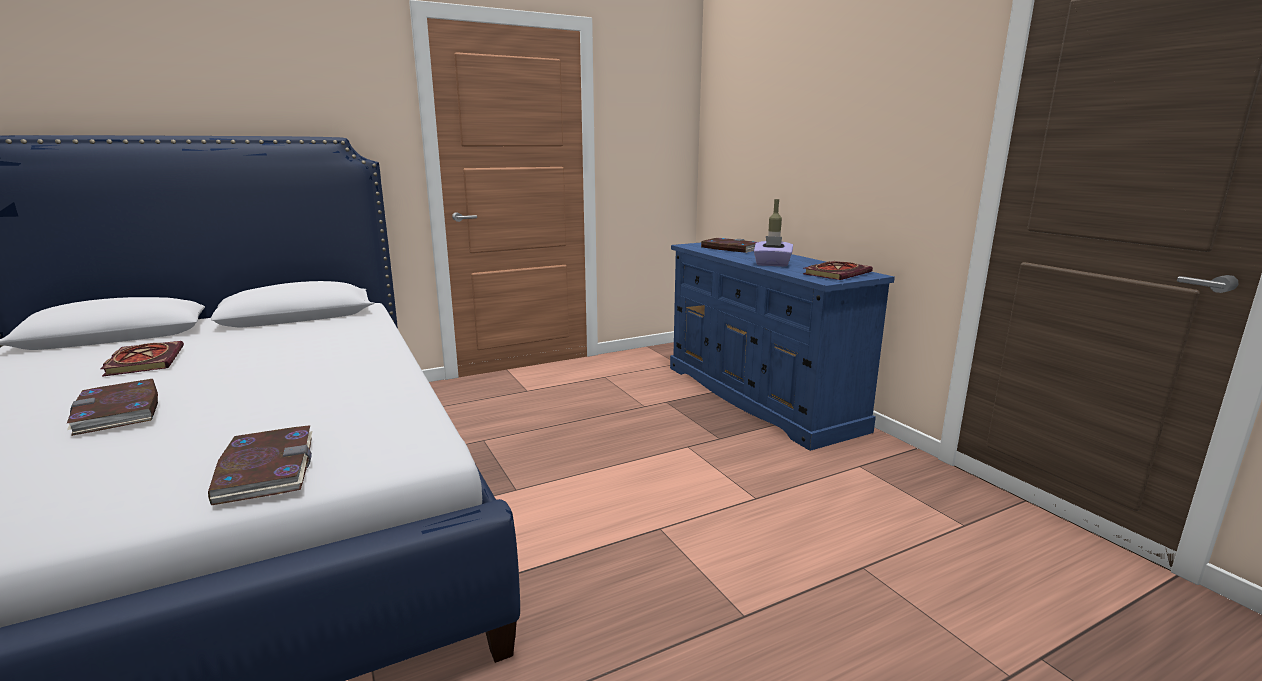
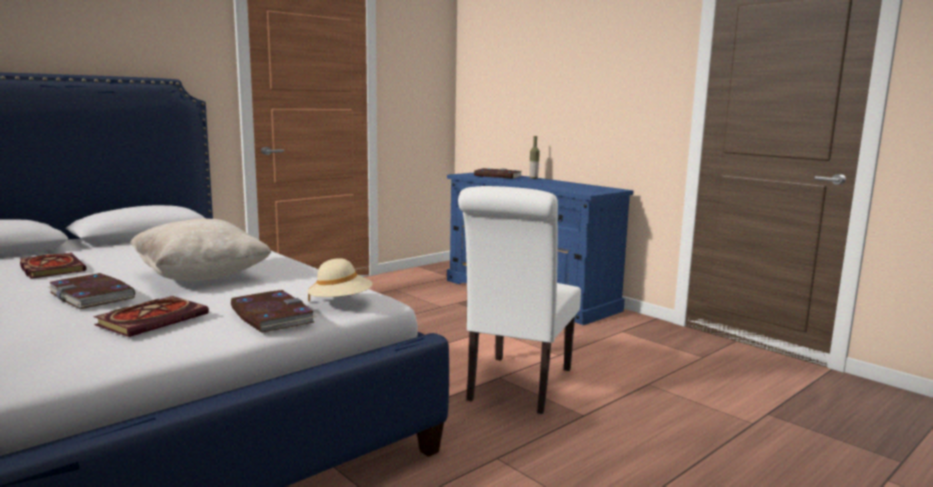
camera: 15 degrees left, 5 degrees down
purple tissue box [754,236,793,267] -> none
book [803,261,873,280] -> book moved to [93,296,209,337]
none -> beige pillow [130,219,271,281]
none -> beige hat [308,258,373,301]
none -> white chair [458,186,581,414]

